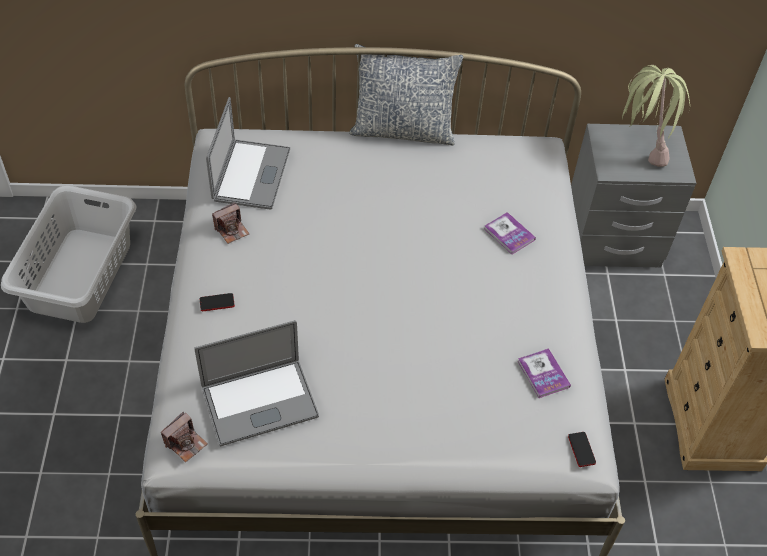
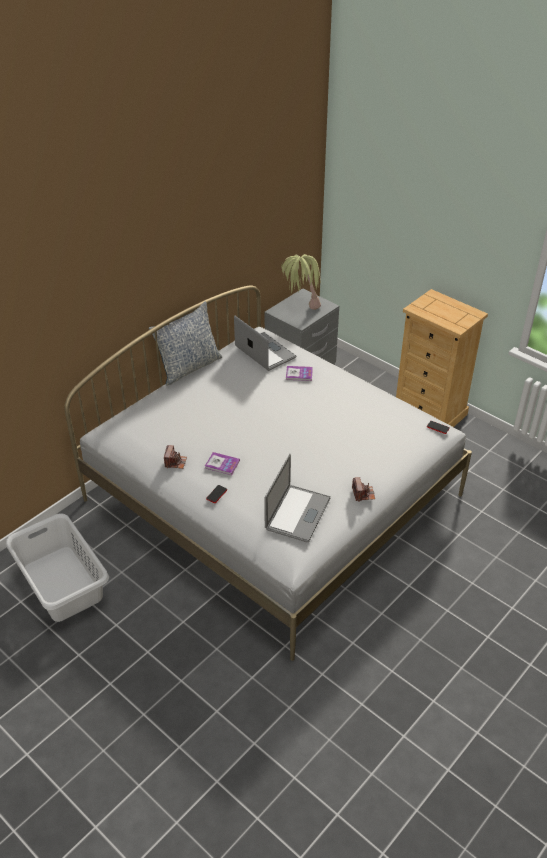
camera: 45 degrees left, 10 degrees down
camera [161,412,208,462] -> camera moved to [352,477,375,501]
laptop [206,97,290,209] -> laptop moved to [234,316,296,371]
book [518,348,571,398] -> book moved to [205,452,240,475]

